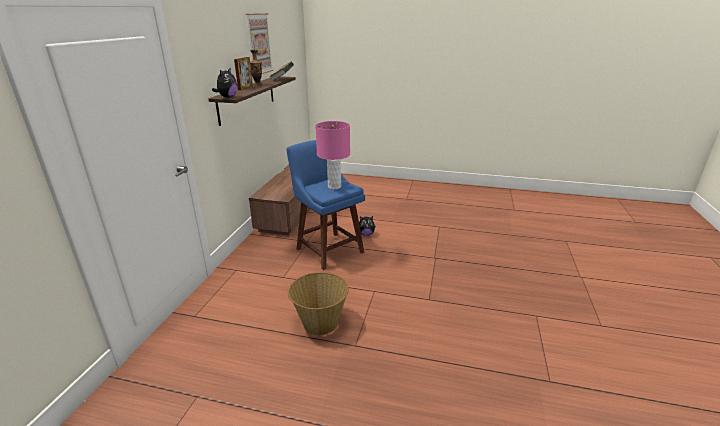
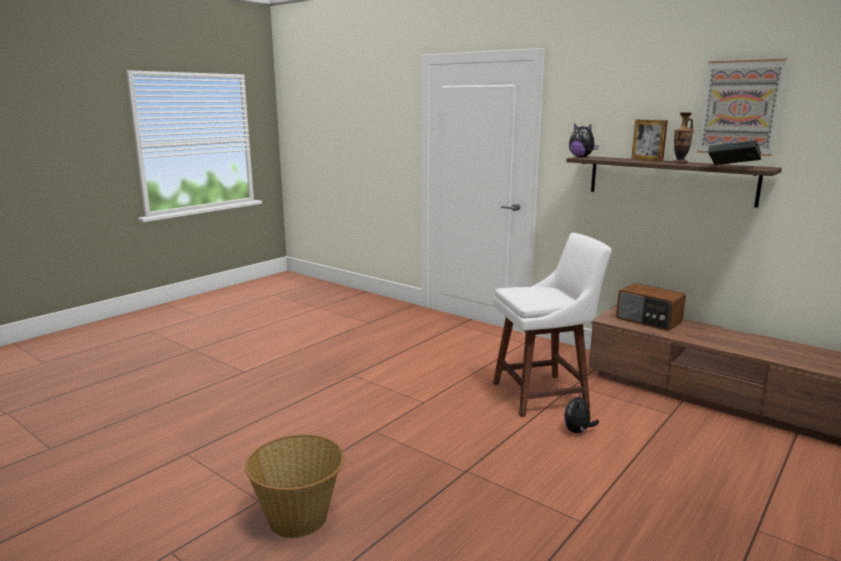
camera: 115 degrees right, 10 degrees down
blue stool [286,140,365,270] -> white stool [493,233,612,417]
basket [288,272,349,335] -> basket moved to [245,434,345,538]
pink table lamp [315,121,350,189] -> none
none -> radio [616,283,686,331]

